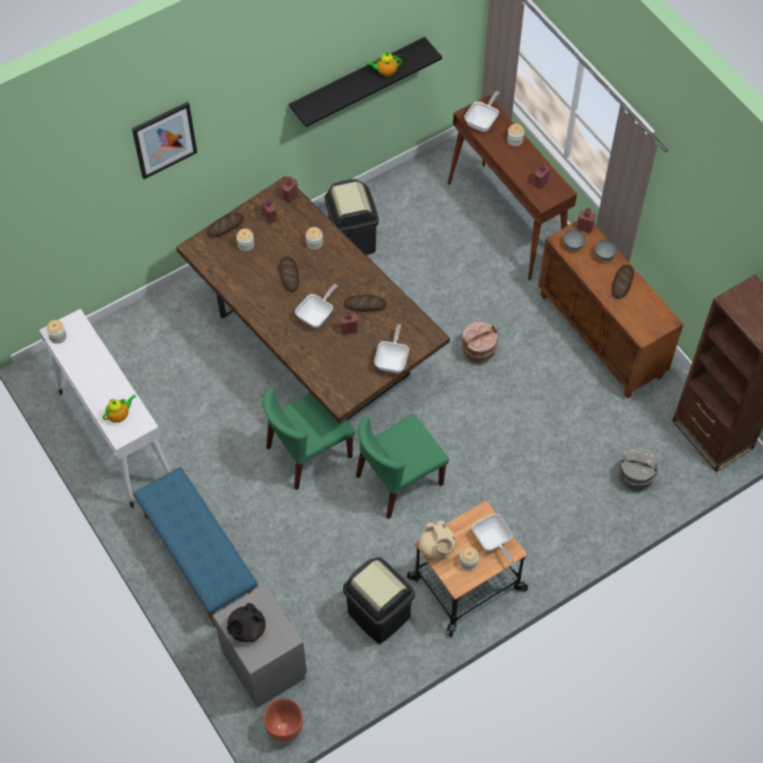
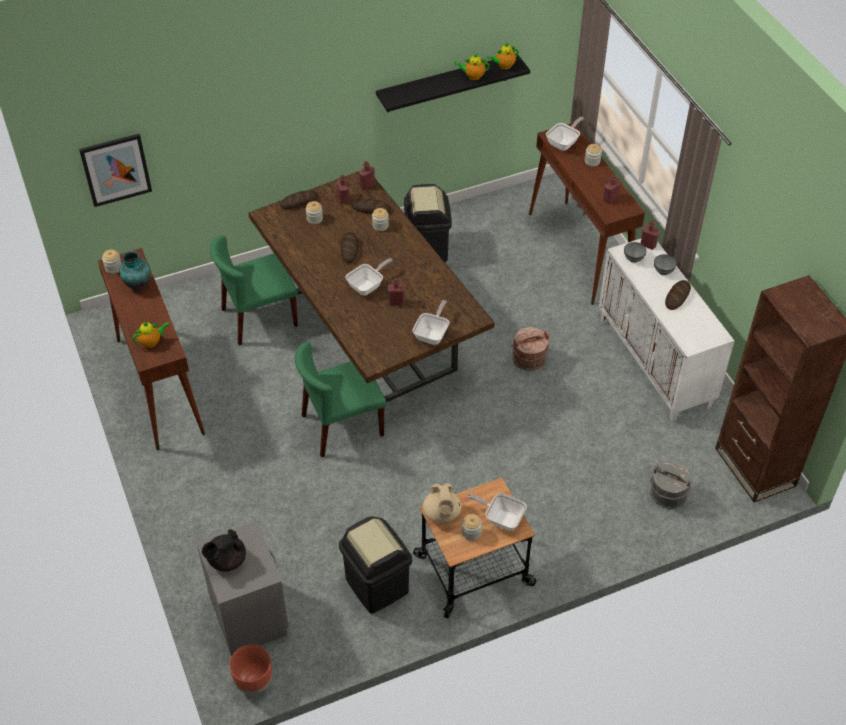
camera: 10 degrees right, 10 degrees down
white console table [39,309,171,508] -> brown console table [98,248,205,450]
picture [132,102,197,179] -> picture moved to [79,134,152,207]
blue bench [134,467,258,628] -> none
bread [344,295,386,312] -> bread moved to [352,199,391,214]
green chair [356,414,449,519] -> green chair moved to [210,235,298,345]
frying pan [472,514,515,566] -> frying pan turned 135 degrees clockwise [466,493,527,531]
brown cabinet [538,220,683,398] -> white cabinet [599,239,734,421]
none -> vase [119,251,151,291]
none -> teapot [487,43,519,69]

